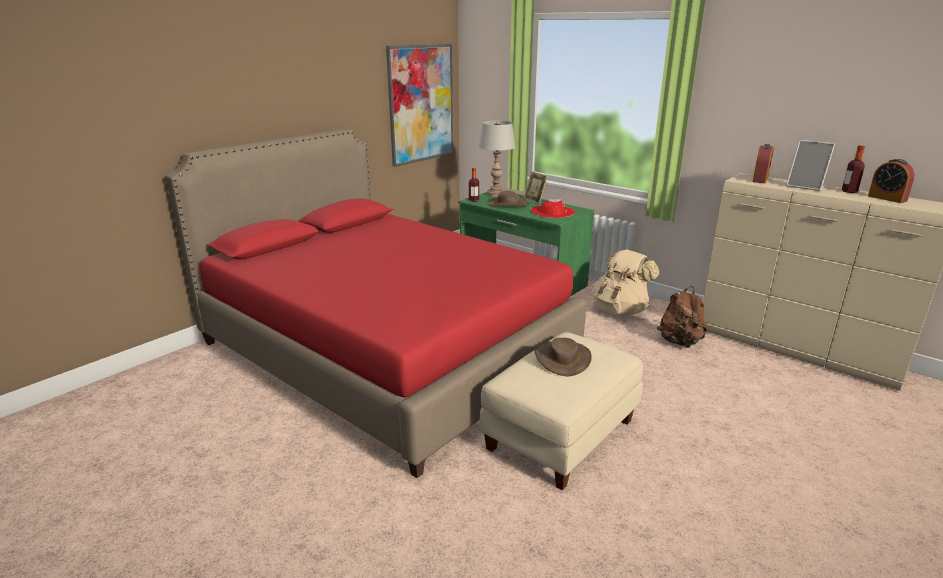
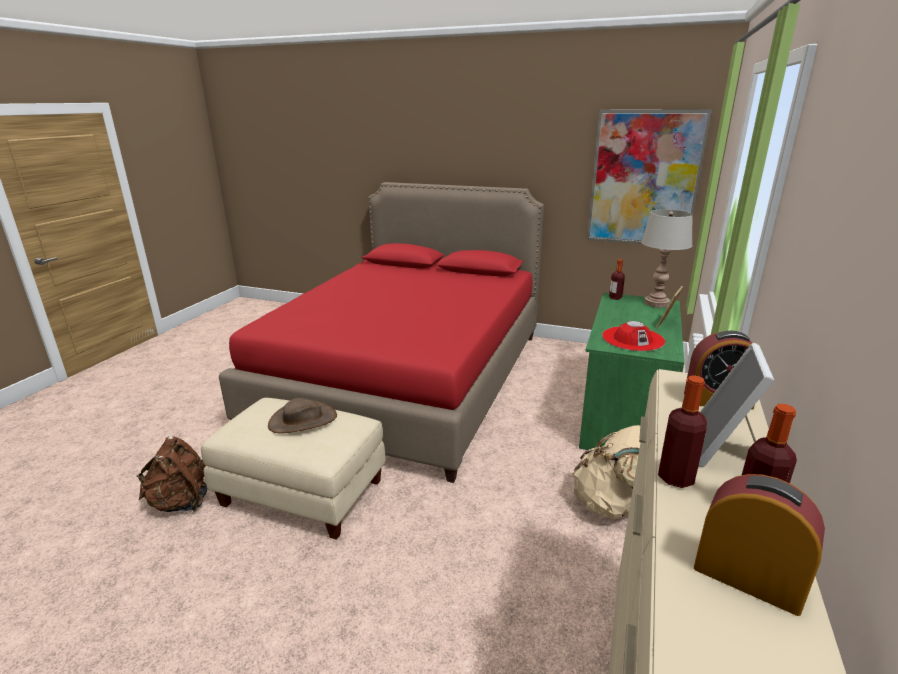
camera: 70 degrees right, 0 degrees up
brown hat [487,191,529,206] -> none
brown backpack [657,286,707,348] -> brown backpack moved to [136,436,207,512]
alarm clock [868,159,915,203] -> alarm clock turned 90 degrees clockwise [694,474,825,616]
none -> bottle [658,375,707,488]

